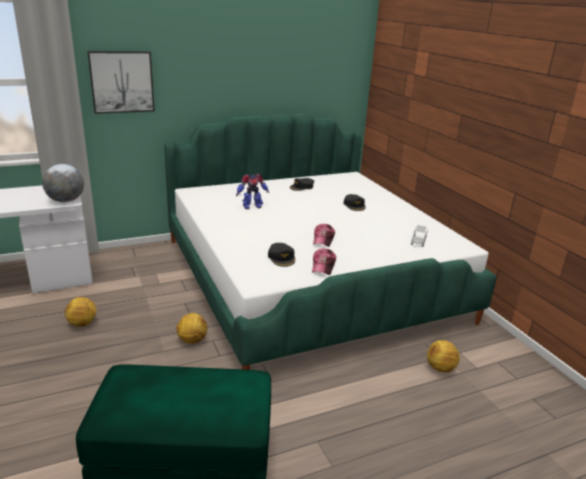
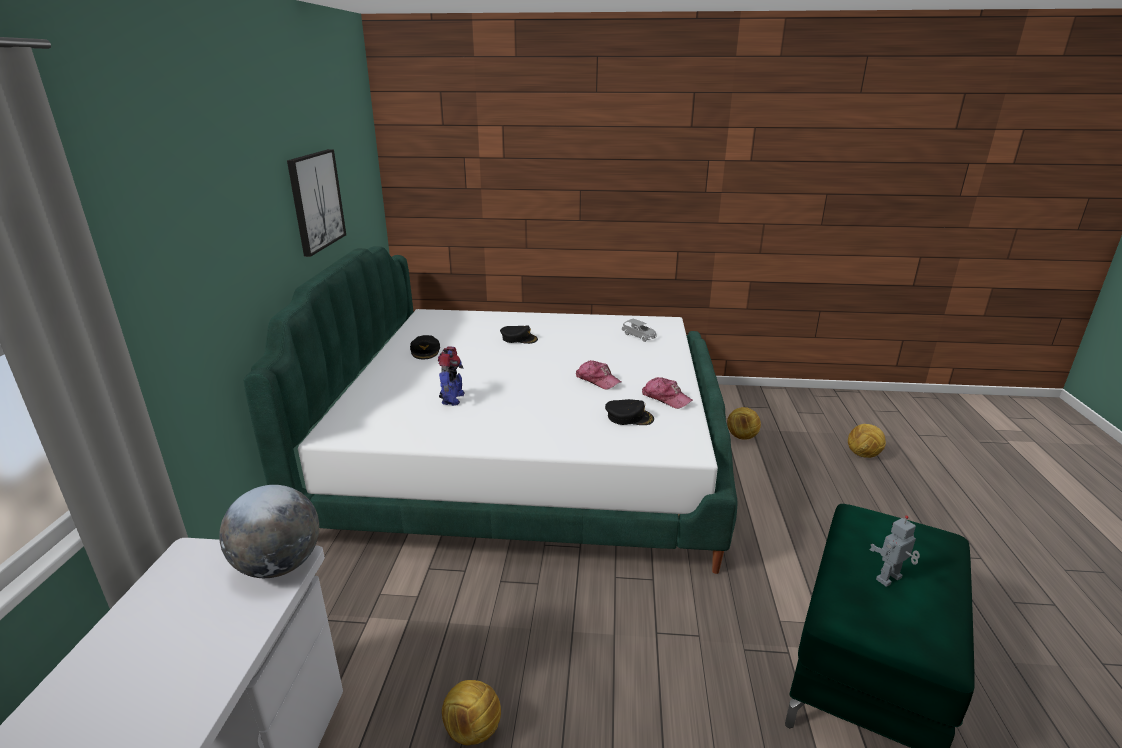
camera: 60 degrees left, 0 degrees up
picture [87,51,155,114] -> picture moved to [287,149,346,257]
football [176,313,207,344] -> football moved to [848,424,886,458]
none -> toy robot [870,515,920,587]

